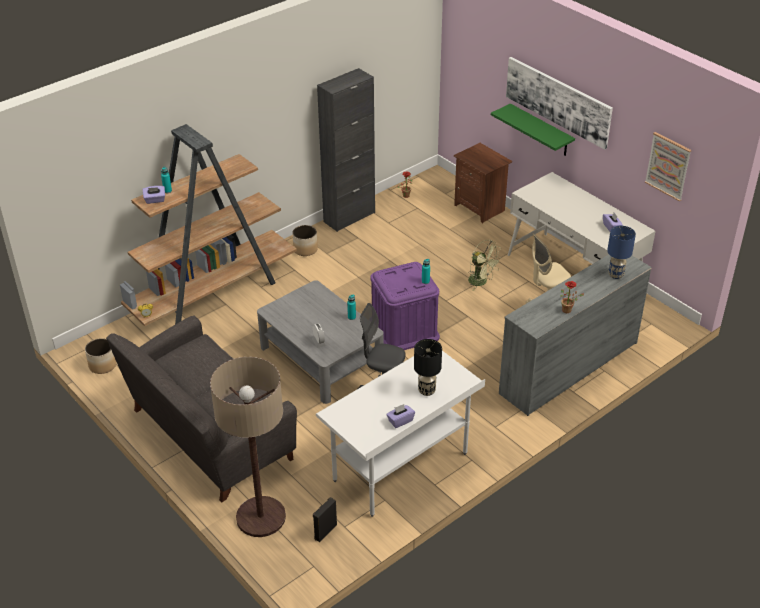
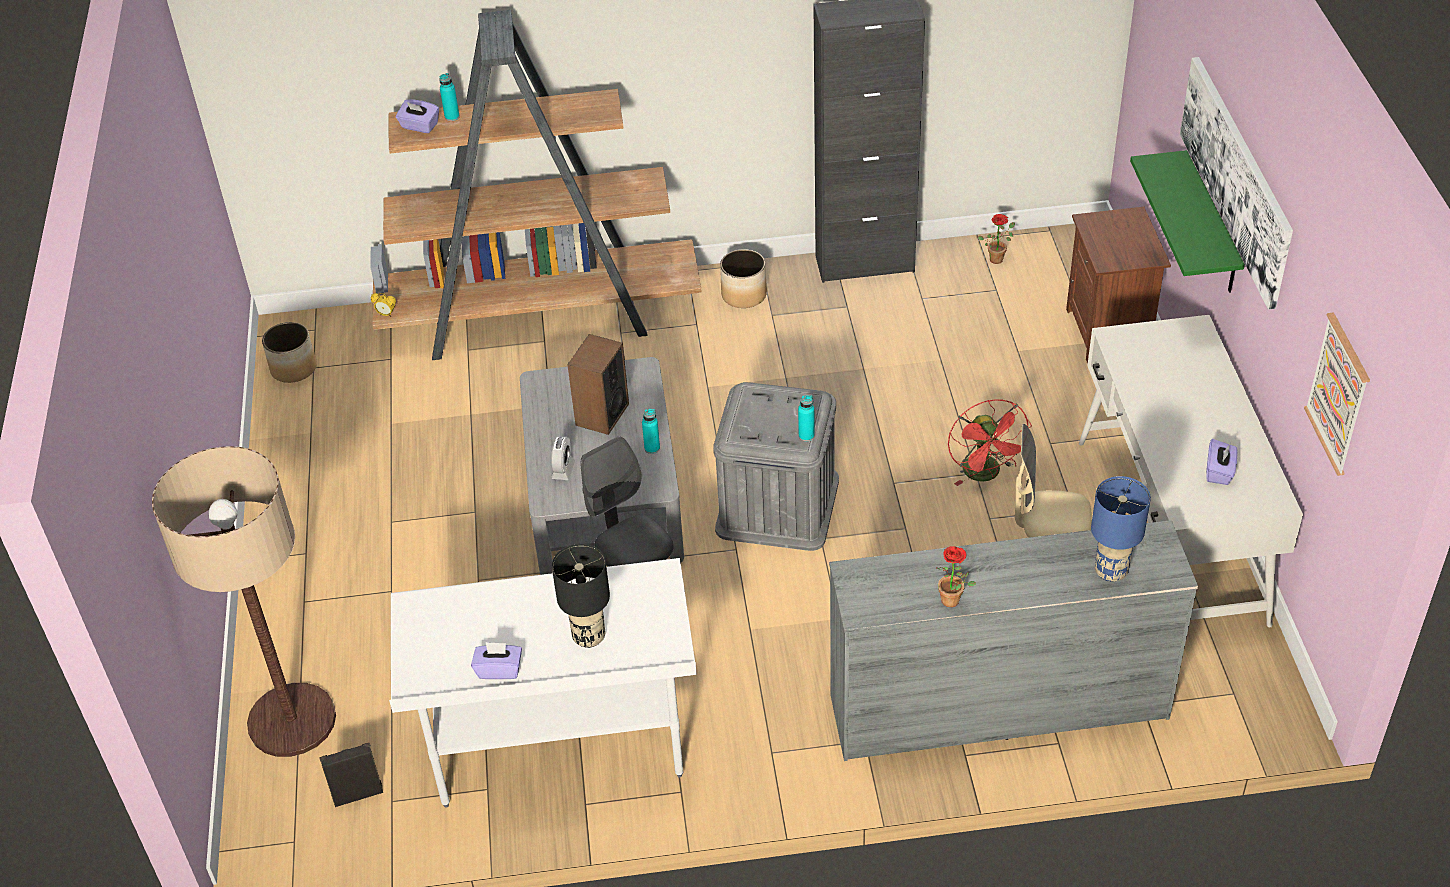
camera: 35 degrees right, 5 degrees up
grey sofa [106,316,297,502] -> none
purple storage box [371,262,440,350] -> grey storage box [713,382,839,551]
green fan [468,240,502,291] -> red fan [948,399,1032,486]
none -> speaker [567,334,629,435]

